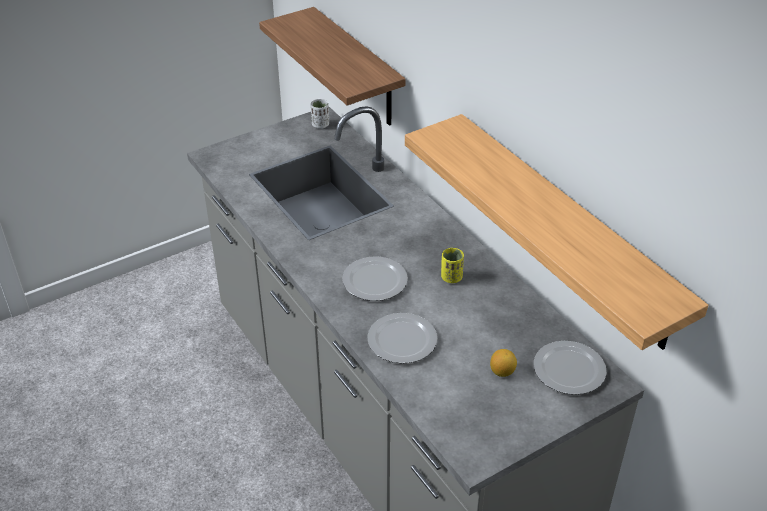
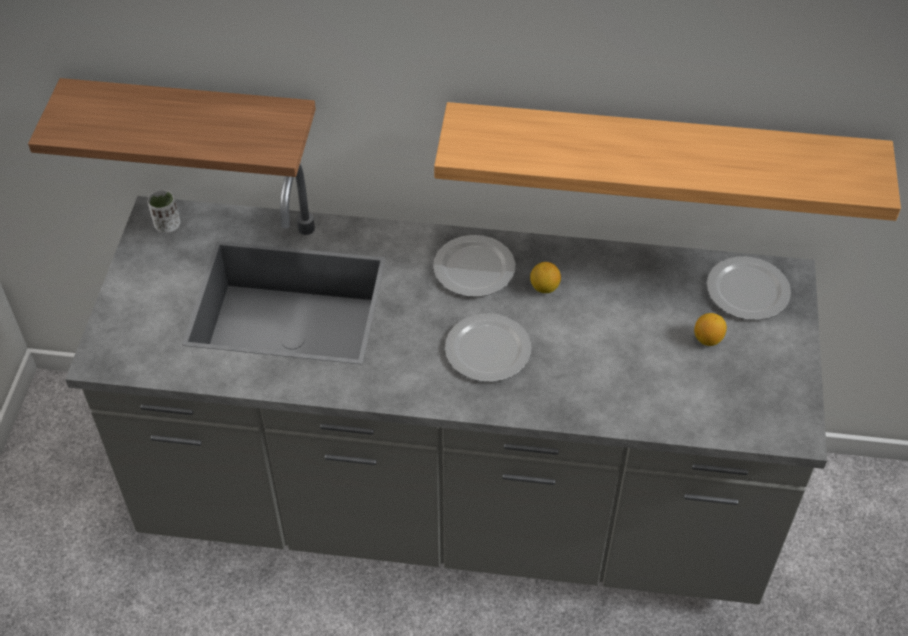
camera: 50 degrees left, 10 degrees up
plate [367,313,437,363] -> plate moved to [433,235,515,297]
yellow cup [441,248,464,283] -> lemon [530,262,561,293]

